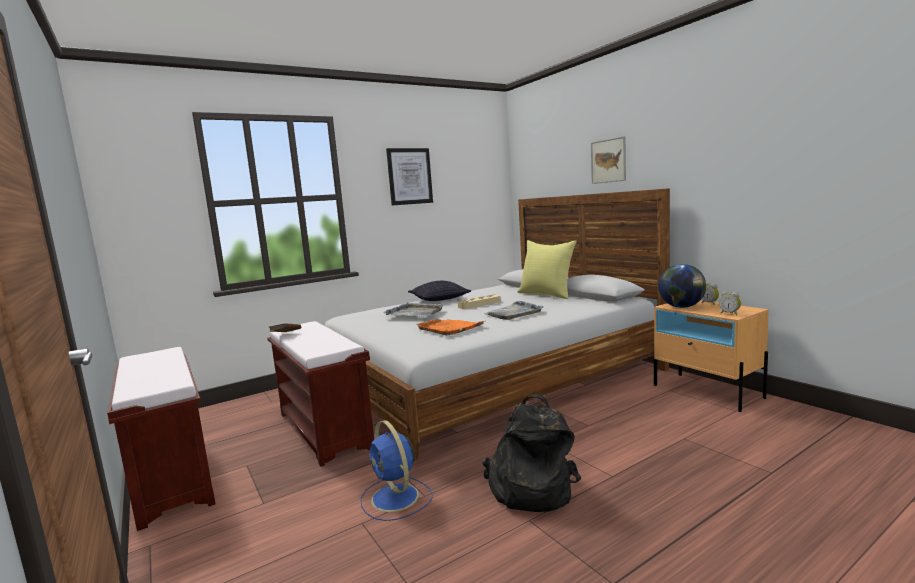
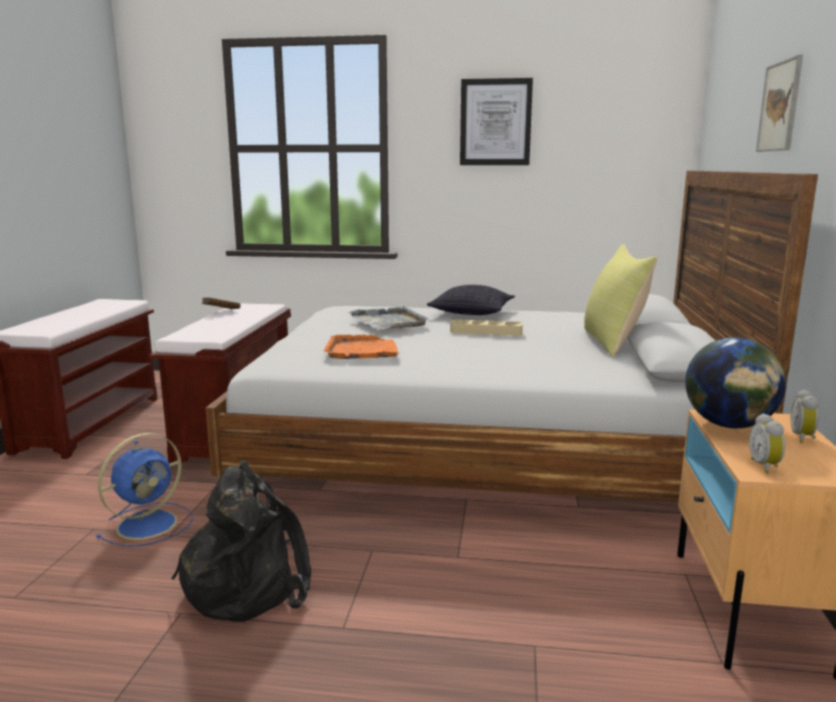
camera: 40 degrees right, 5 degrees up
blue fan [361,420,433,521] -> blue fan turned 150 degrees counterclockwise [96,433,193,547]
grey tray [483,301,544,320] -> none

